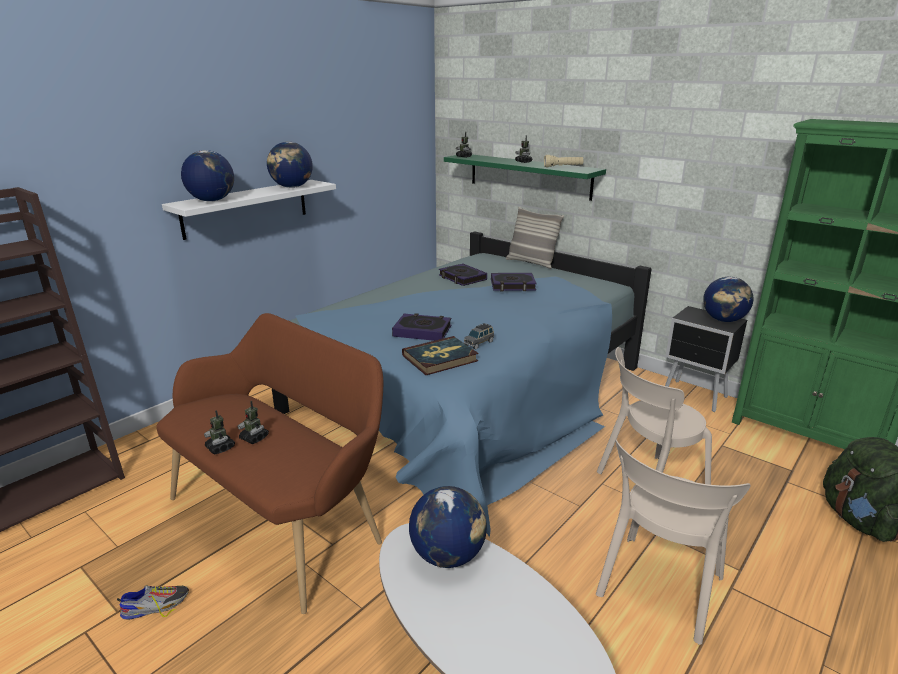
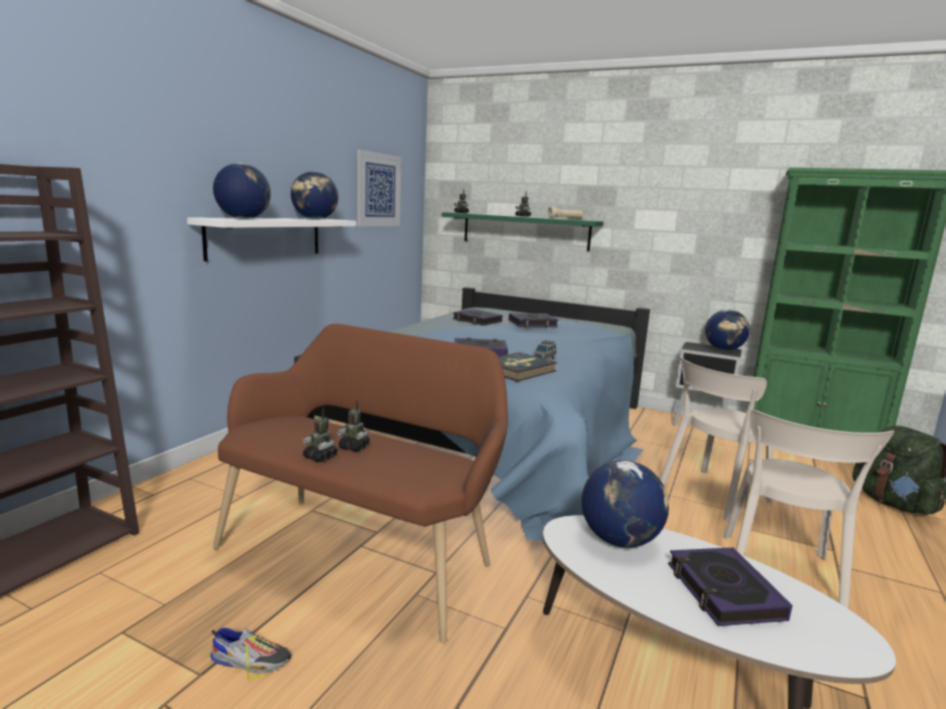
camera: 15 degrees left, 10 degrees down
shoe [117,585,189,620] -> shoe turned 45 degrees clockwise [210,628,291,681]
pillow [506,207,564,269] -> none
none -> picture [357,150,401,226]
none -> book [668,547,793,626]

